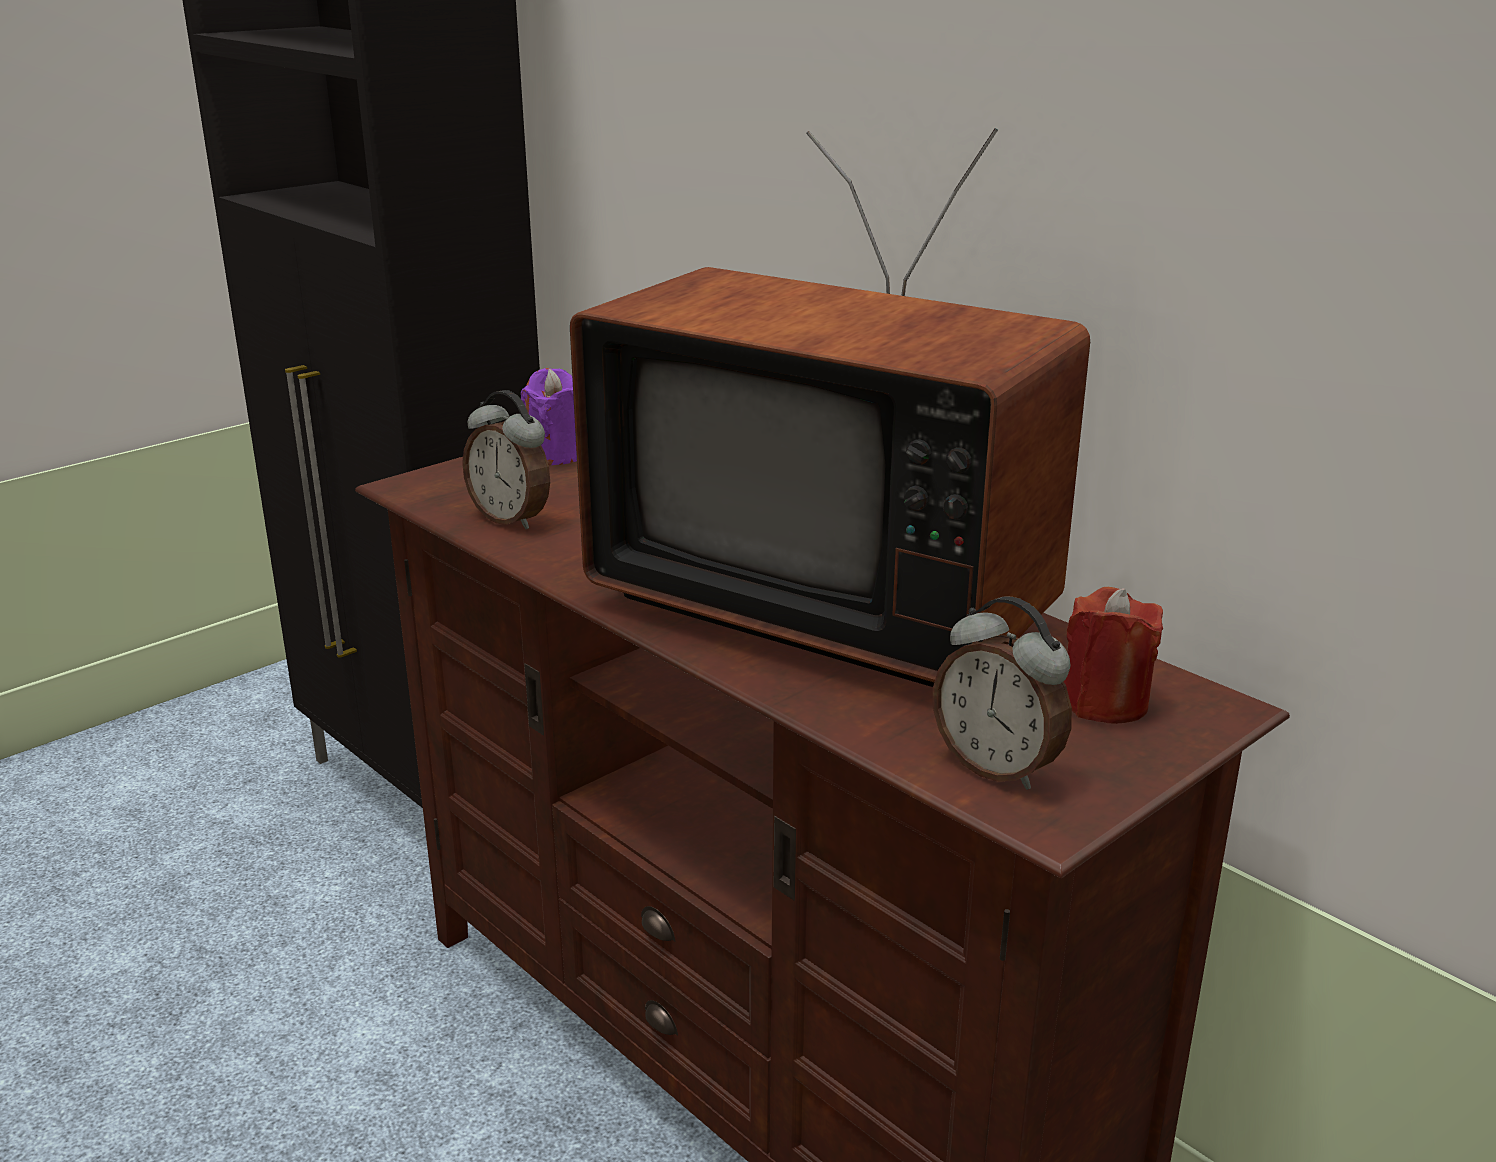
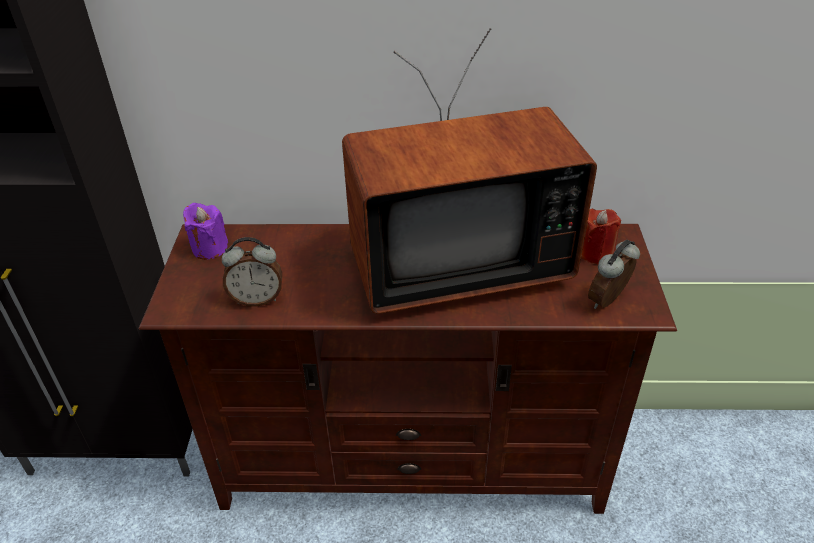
camera: 45 degrees left, 15 degrees up
alarm clock [933,596,1072,790] -> alarm clock turned 135 degrees clockwise [588,240,640,309]

